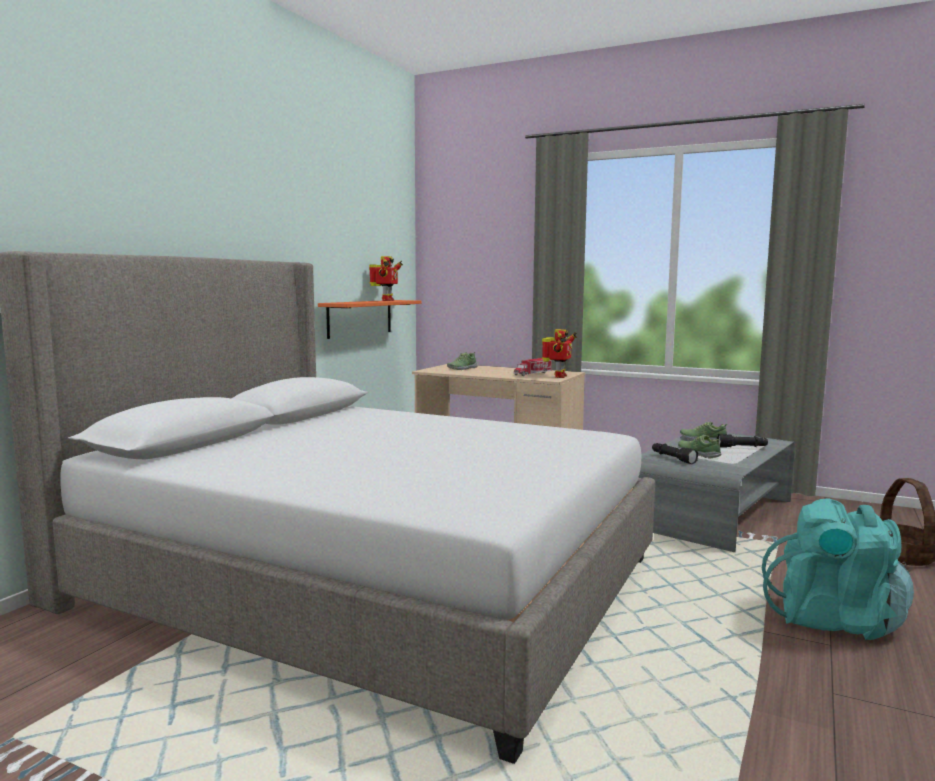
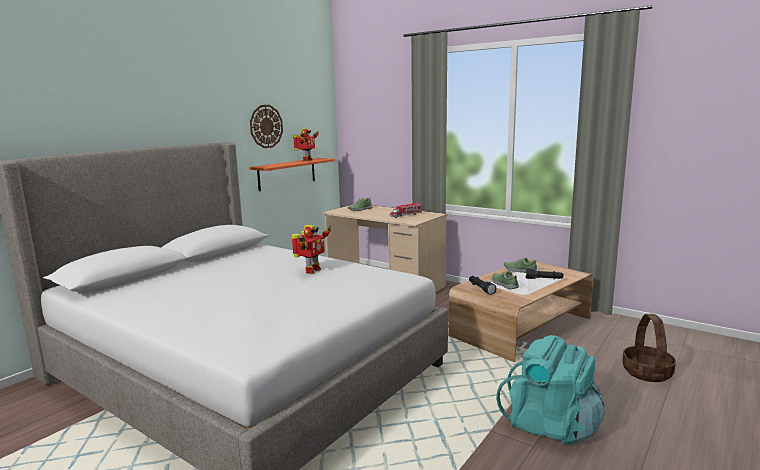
camera: 10 degrees right, 5 degrees up
toy robot [542,329,577,378] -> toy robot moved to [291,225,332,274]
grey coffee table [638,433,795,552] -> brown coffee table [449,259,594,362]
none -> wall clock [250,105,283,148]

